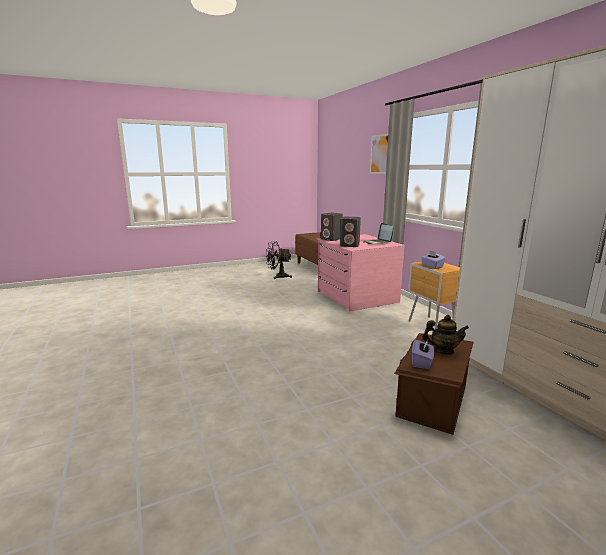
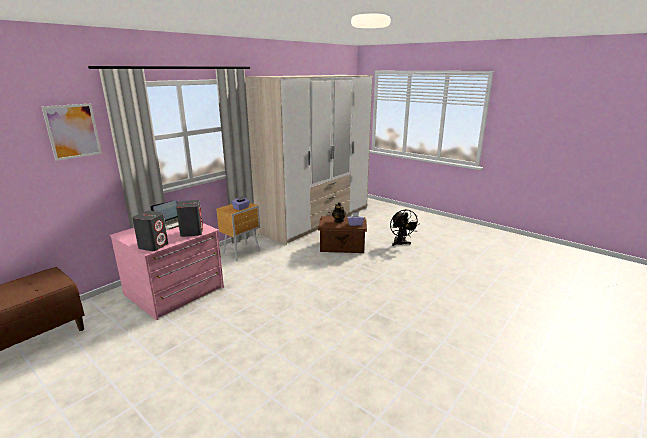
camera: 115 degrees left, 5 degrees up
black fan [265,242,292,279] -> black fan moved to [390,209,420,246]

